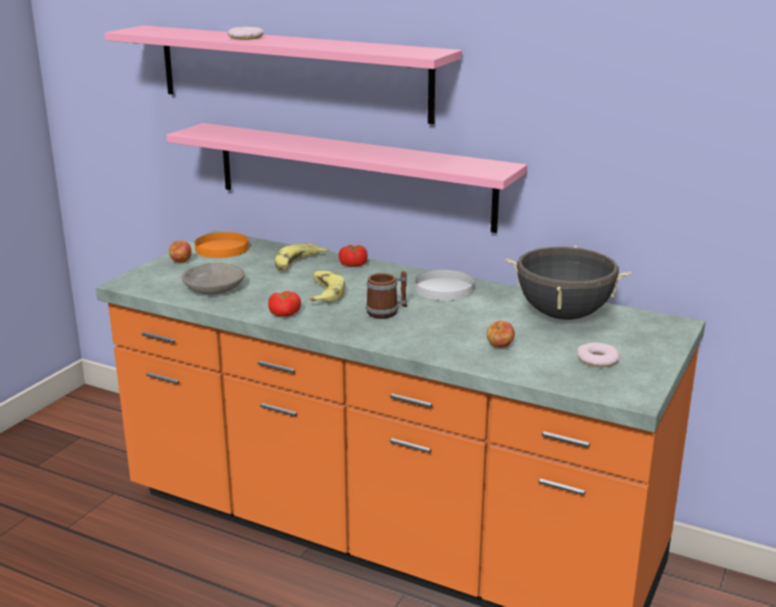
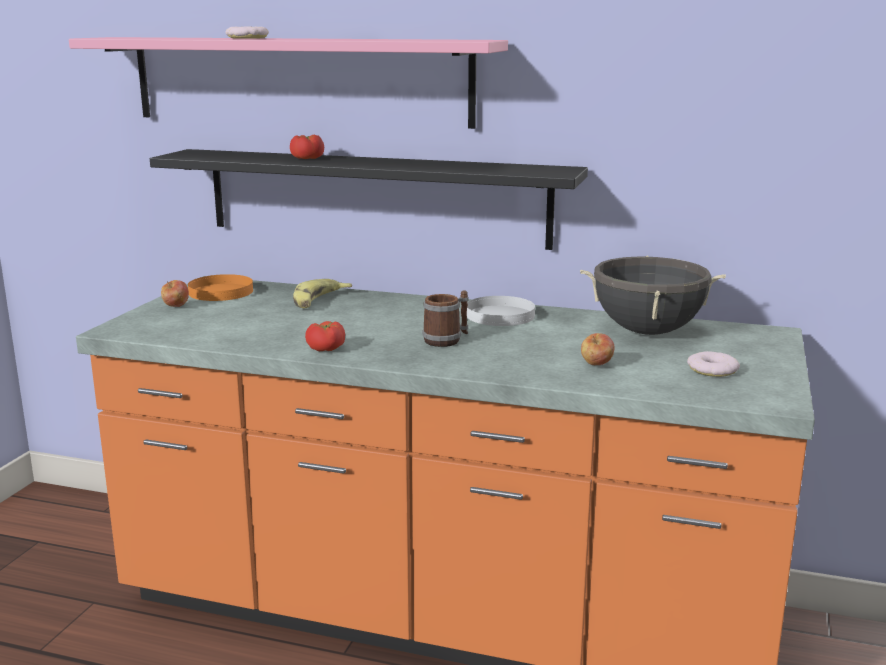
camera: 10 degrees left, 5 degrees down
pink shelf [166,123,527,233] -> black shelf [150,149,588,250]
grey bowl [182,263,245,294] -> none
banana [309,271,345,302] -> none
tomato [339,245,368,267] -> tomato moved to [290,135,324,159]

